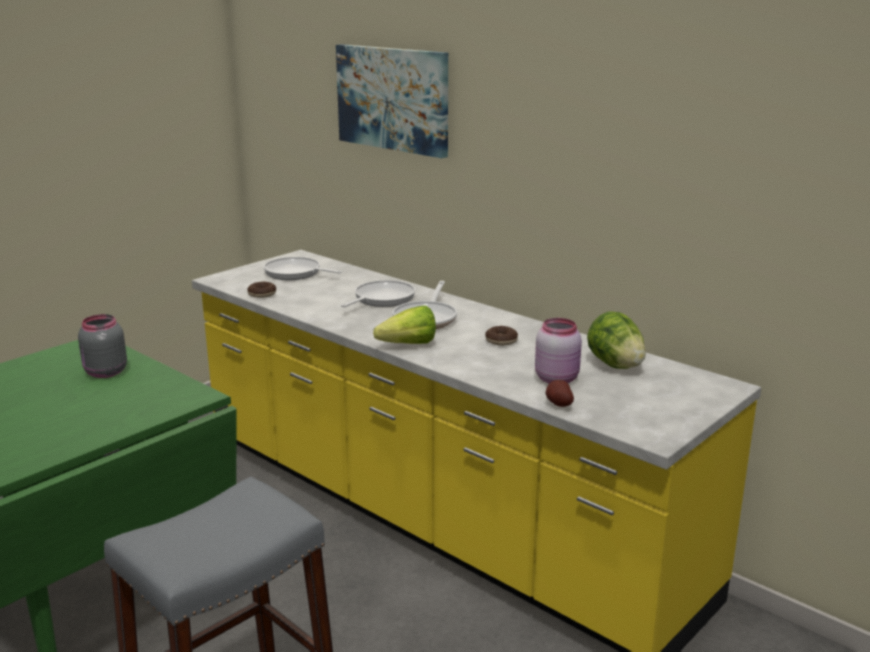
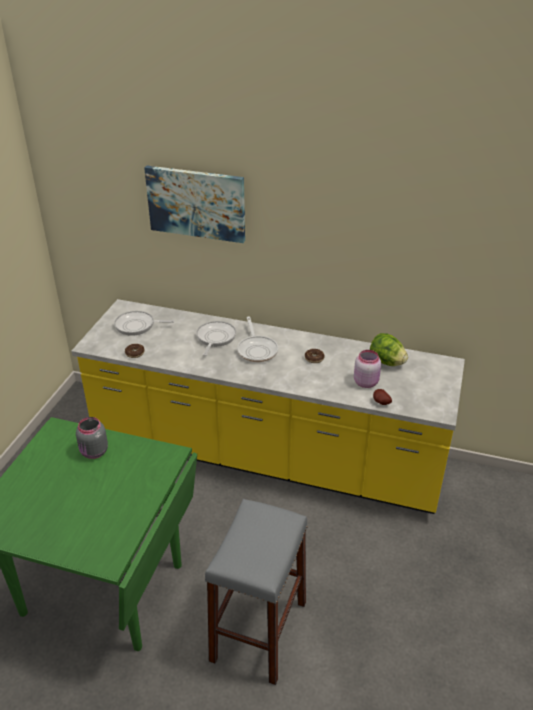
camera: 25 degrees left, 15 degrees up
lettuce [373,306,436,344] -> none

